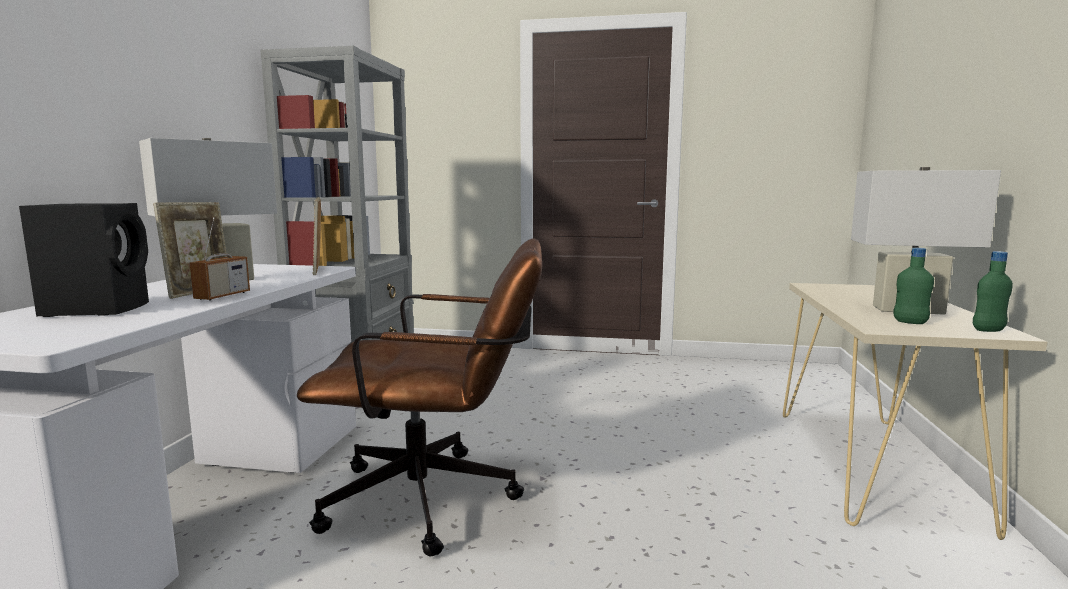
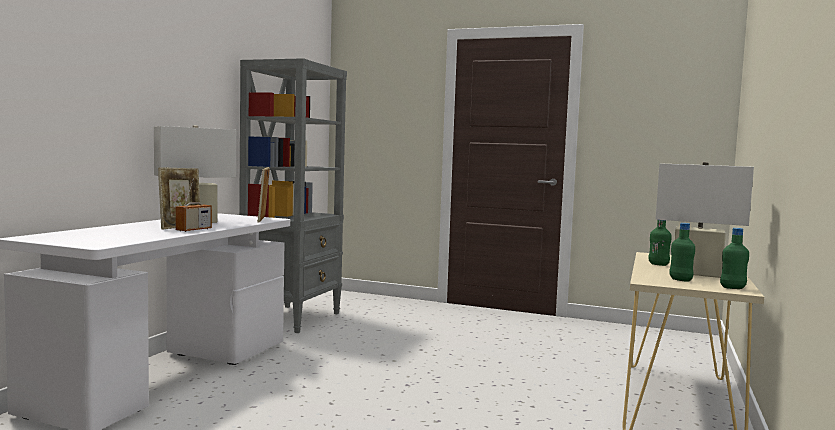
camera: 10 degrees right, 5 degrees down
black speaker [19,203,149,317] -> none
brown office chair [297,239,542,556] -> none
none -> green bottle [648,220,672,266]

